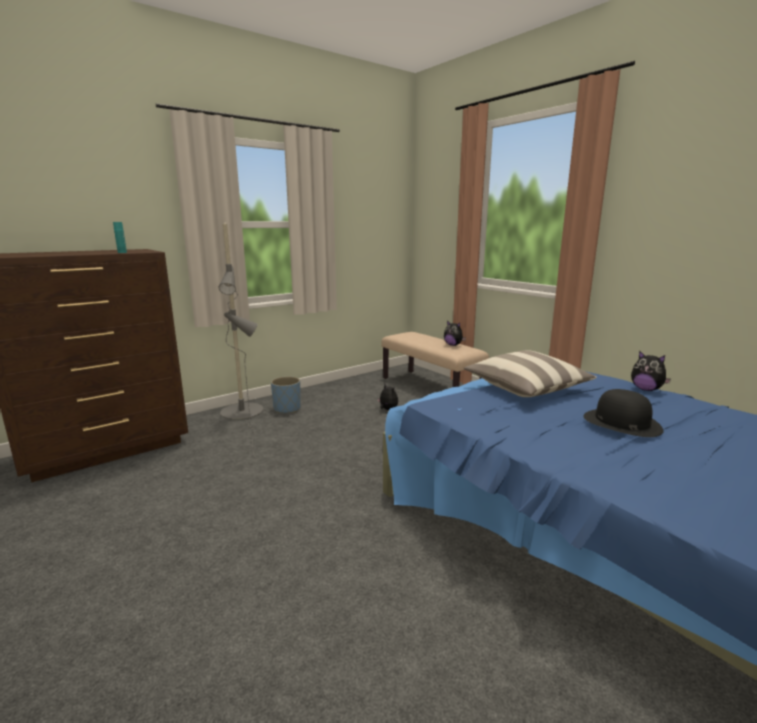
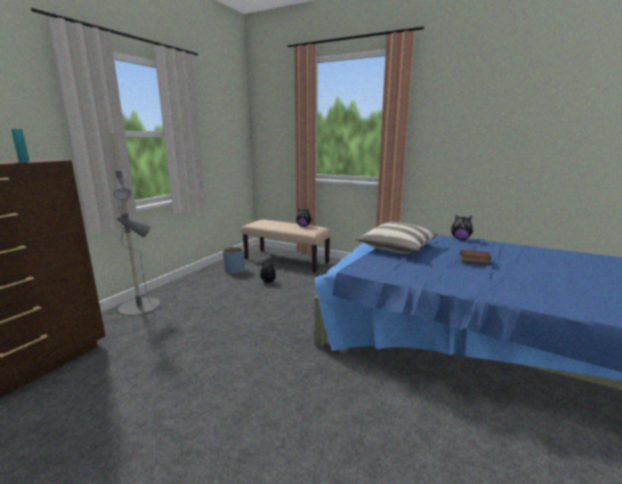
camera: 25 degrees left, 0 degrees up
blue planter [271,376,301,413] -> blue planter moved to [223,247,245,274]
black hat [584,389,664,437] -> book [460,250,492,265]

